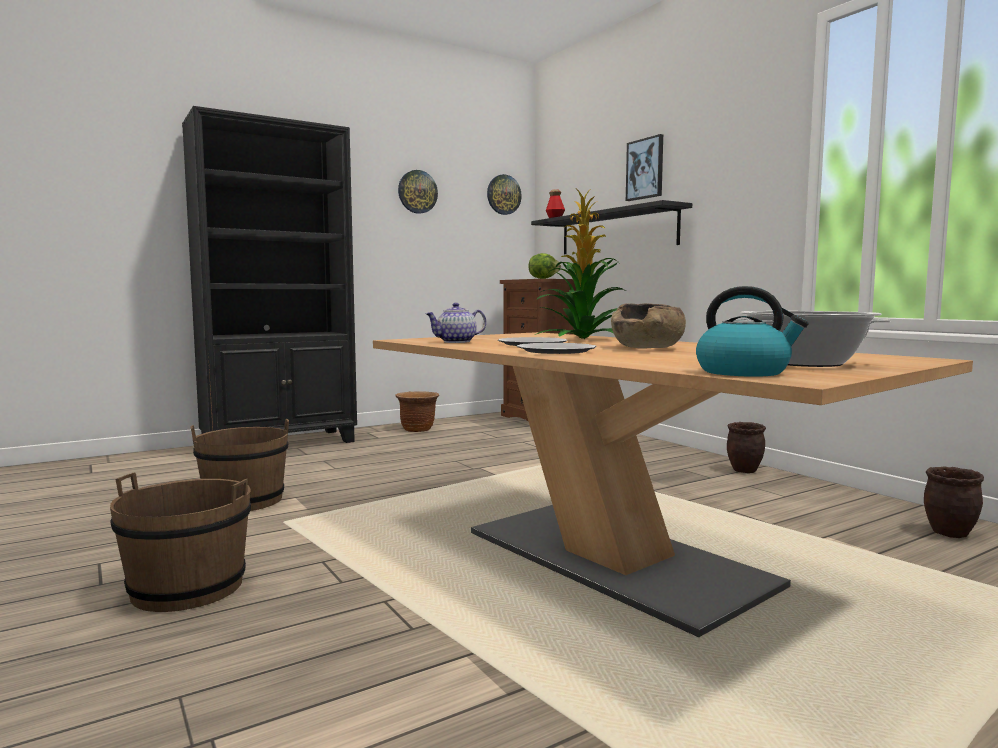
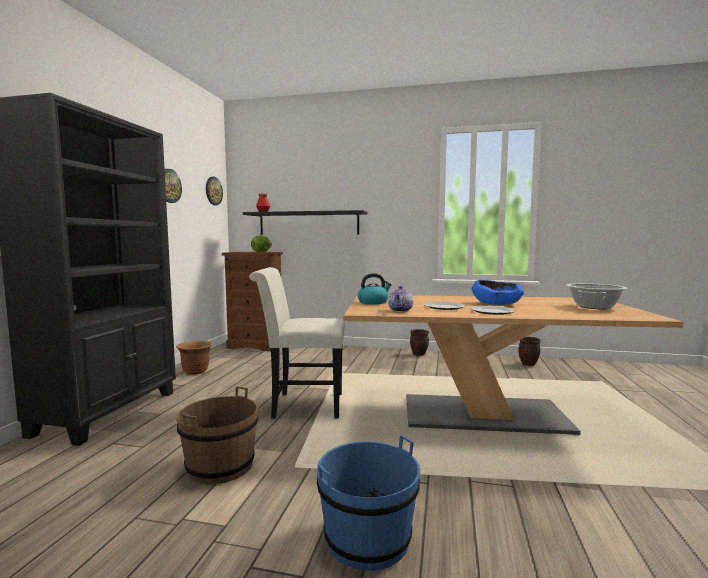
camera: 45 degrees left, 0 degrees up
brown bucket [110,473,251,612] -> blue bucket [317,435,420,571]
potted plant [535,189,626,339] -> none
brown bowl [611,303,686,349] -> blue bowl [472,280,524,305]
picture [626,134,663,201] -> none
kettle [696,286,809,377] -> kettle moved to [358,273,392,304]
none -> white chair [249,267,345,419]

